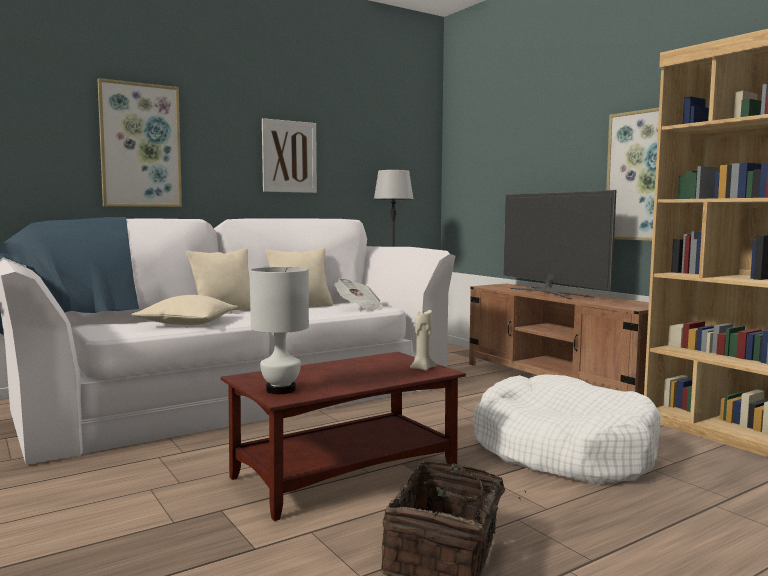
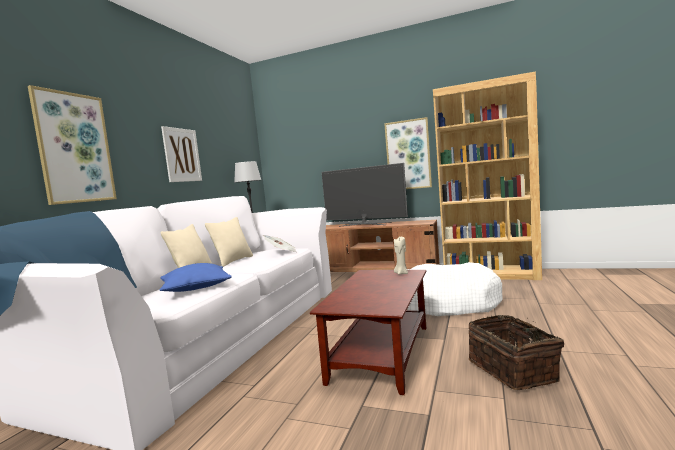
camera: 35 degrees left, 0 degrees up
beige pillow [131,295,238,325] -> blue pillow [159,263,232,292]
white table lamp [249,267,309,394] -> none

